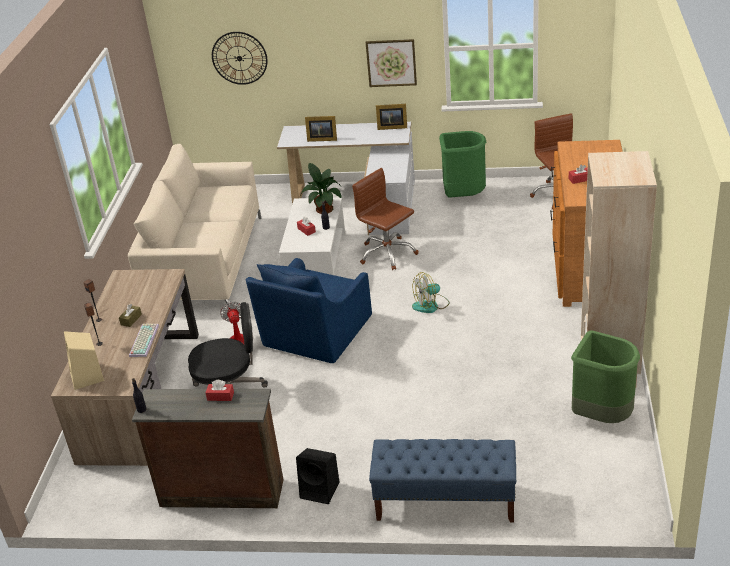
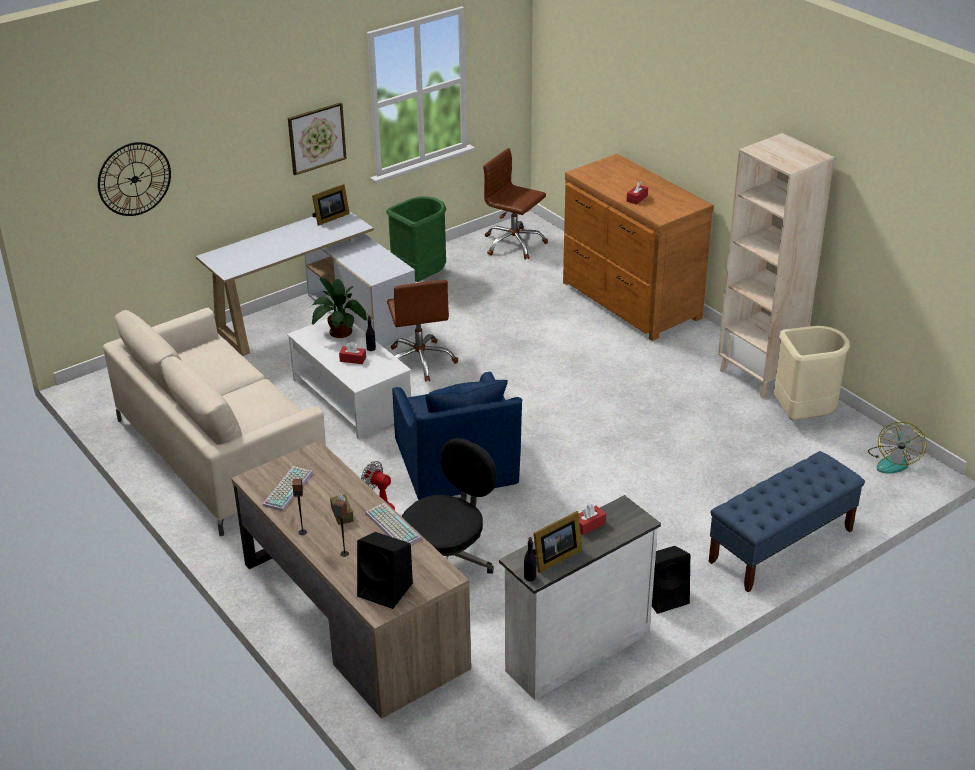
camera: 45 degrees left, 0 degrees up
beige speaker [64,331,104,390] -> black speaker [357,532,413,609]
brown dresser [132,389,284,508] -> white dresser [499,495,661,700]
picture frame [305,116,337,142] -> picture frame moved to [533,511,582,573]
brown office chair [352,168,419,270] -> brown office chair turned 105 degrees counterclockwise [387,280,458,382]
fan [412,272,450,313] -> fan moved to [868,422,927,474]
green trash can [571,331,640,423] -> beige trash can [774,326,850,420]
none -> keyboard [263,466,313,511]

